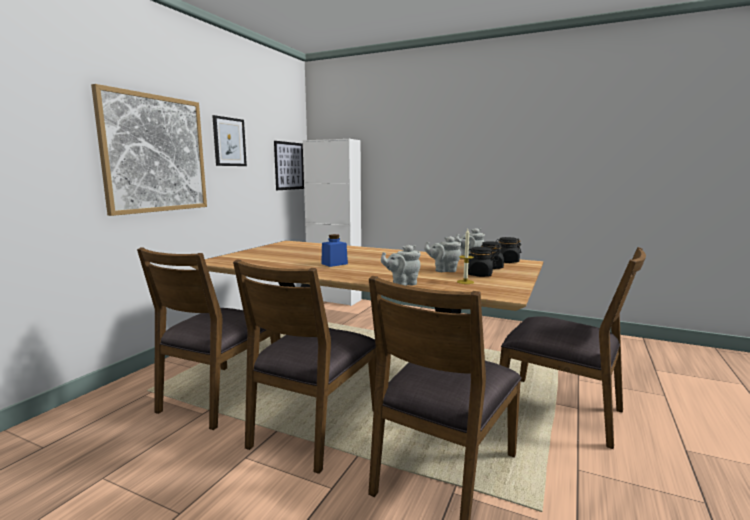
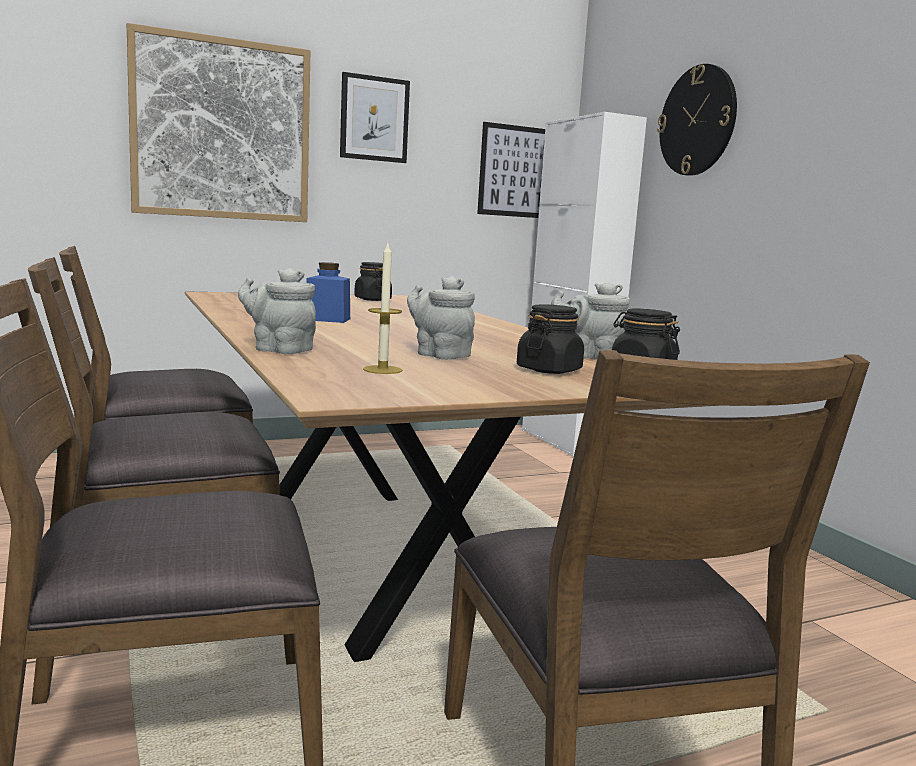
camera: 40 degrees right, 0 degrees up
black jar [468,247,496,277] -> black jar moved to [354,262,392,301]
none -> wall clock [657,64,737,176]

